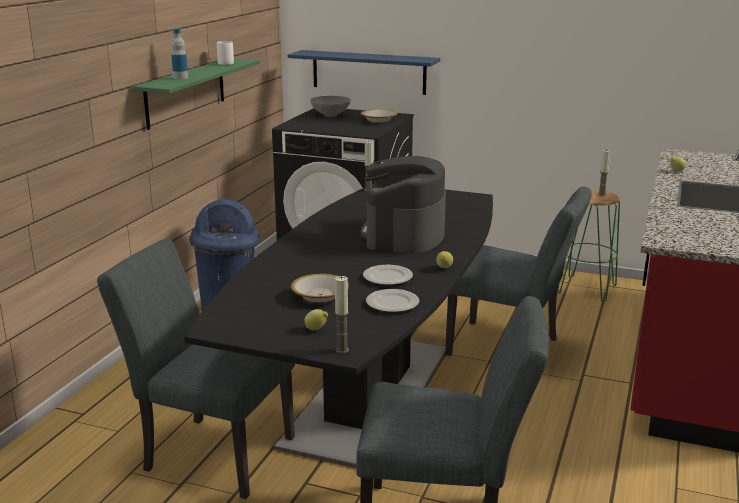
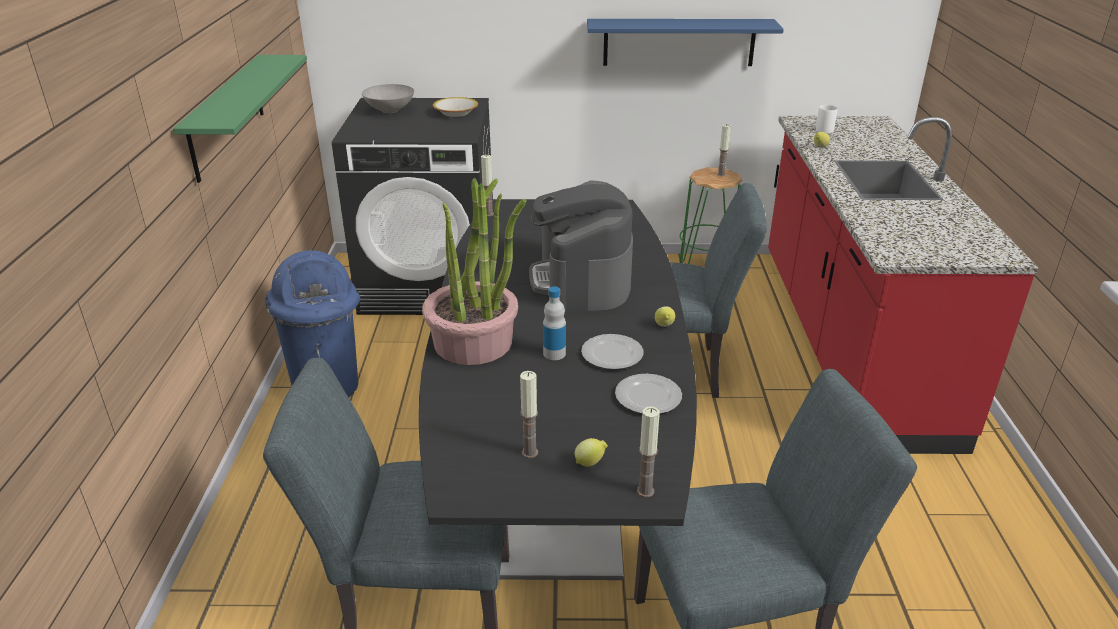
camera: 20 degrees left, 10 degrees up
bottle [171,28,188,79] -> bottle moved to [543,286,566,360]
white mug [217,41,234,65] -> white mug moved to [816,105,838,134]
blue shelf [287,50,440,95] -> blue shelf moved to [587,19,784,66]
bowl [291,274,349,303] -> none
none -> potted plant [422,178,527,365]
none -> candle [520,371,538,458]

